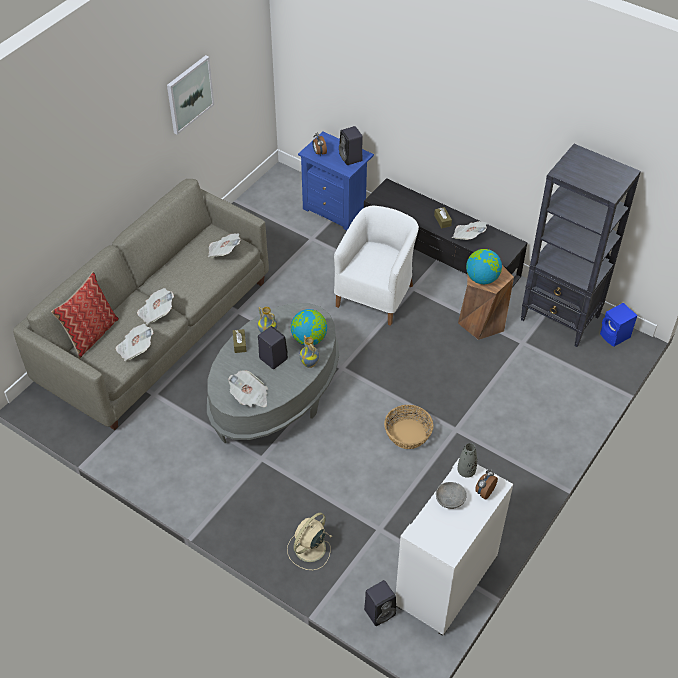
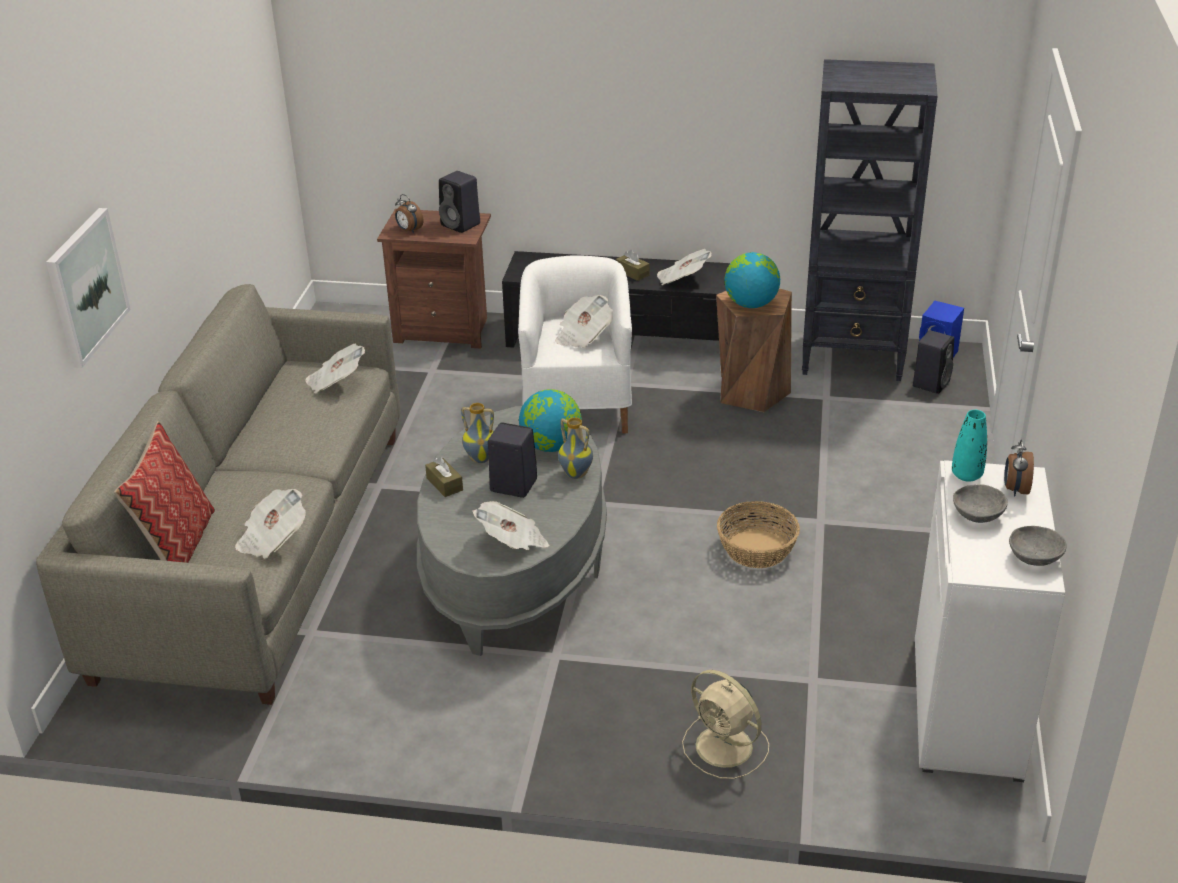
camera: 25 degrees left, 15 degrees down
newspaper [137,288,174,325] -> newspaper moved to [555,295,613,348]
picture [167,55,214,135] -> picture moved to [46,208,131,368]
beige fan [287,513,332,570] -> beige fan turned 60 degrees counterclockwise [682,670,769,779]
blue nightstand [298,131,374,230] -> brown nightstand [377,209,491,349]
black speaker [364,580,396,626] -> black speaker moved to [913,330,954,394]
grey vase [458,443,477,478] -> turquoise vase [952,410,987,482]
none -> grey bowl [1009,526,1067,566]

